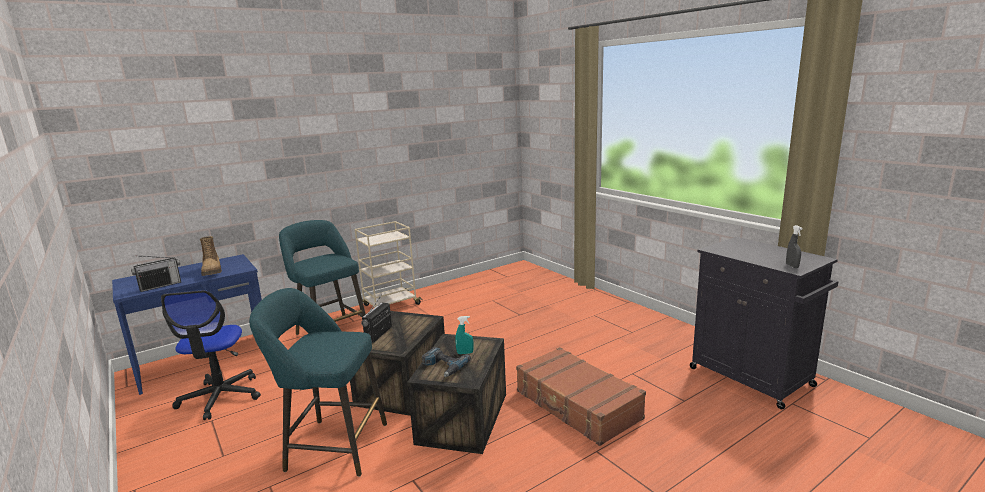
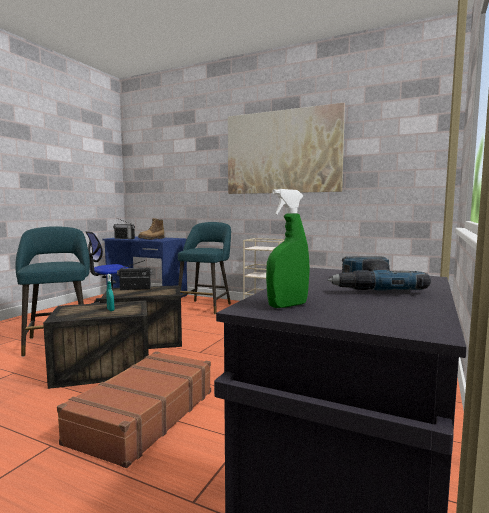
camera: 60 degrees right, 10 degrees down
power drill [422,347,471,377] -> power drill moved to [328,256,431,290]
grey spray bottle [786,225,803,268] -> green spray bottle [266,189,310,308]
none -> picture [228,103,345,194]

